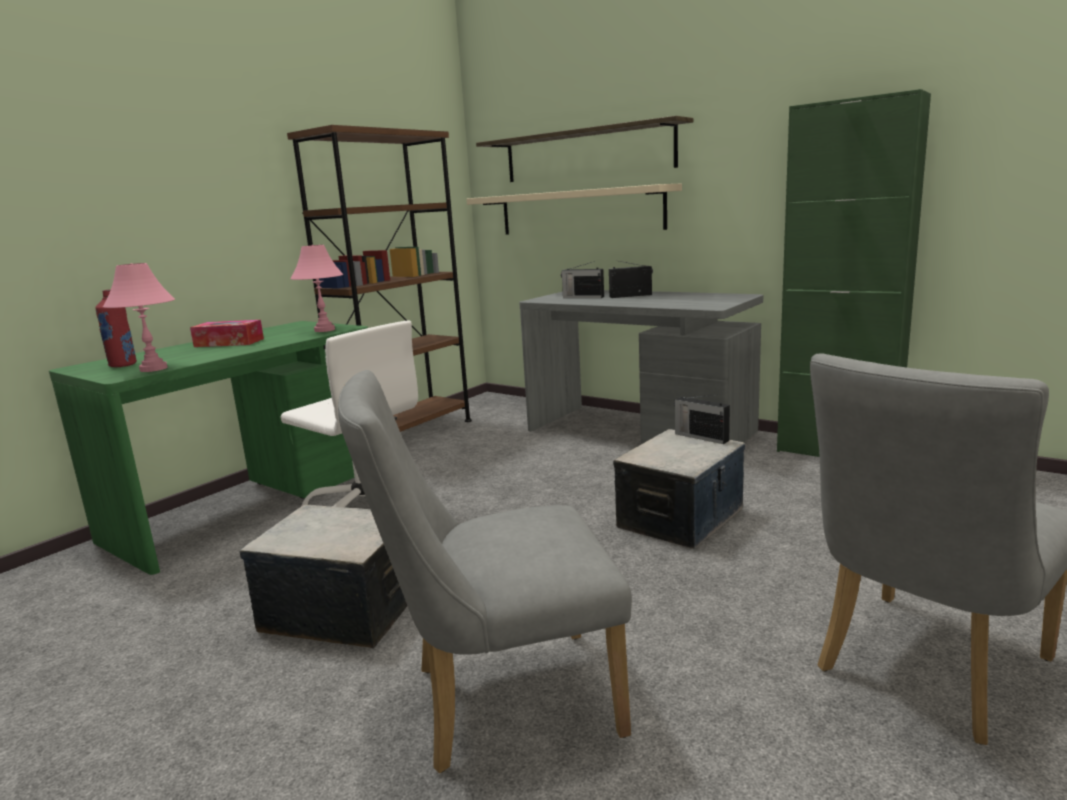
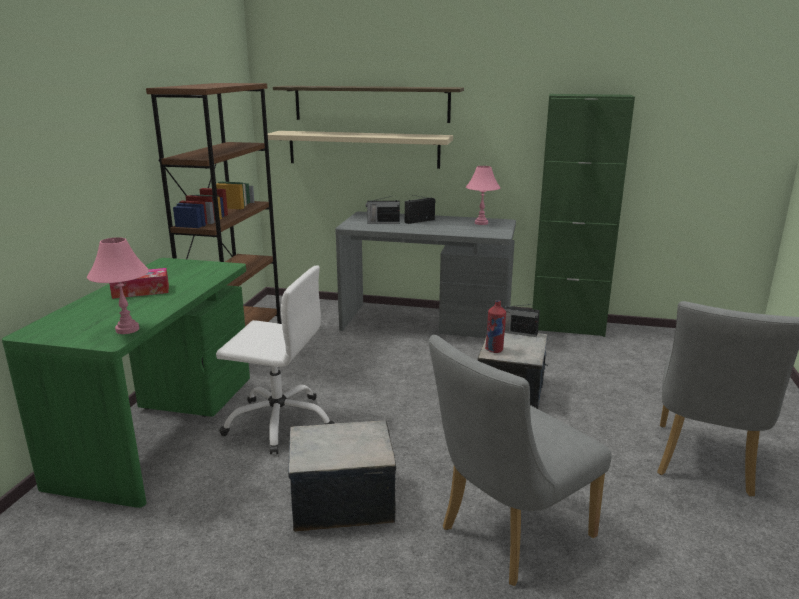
camera: 25 degrees left, 5 degrees up
red bottle [95,290,137,367] -> red bottle moved to [485,300,506,353]
pink table lamp [290,245,343,332] -> pink table lamp moved to [466,166,500,225]

